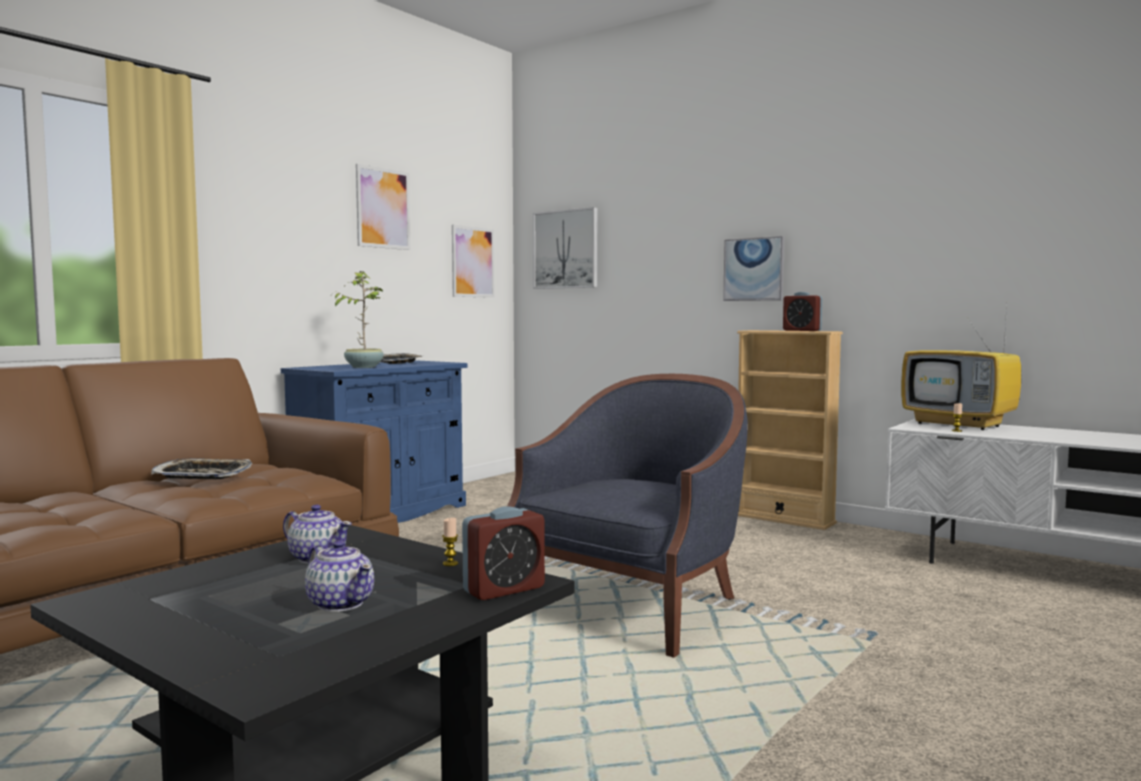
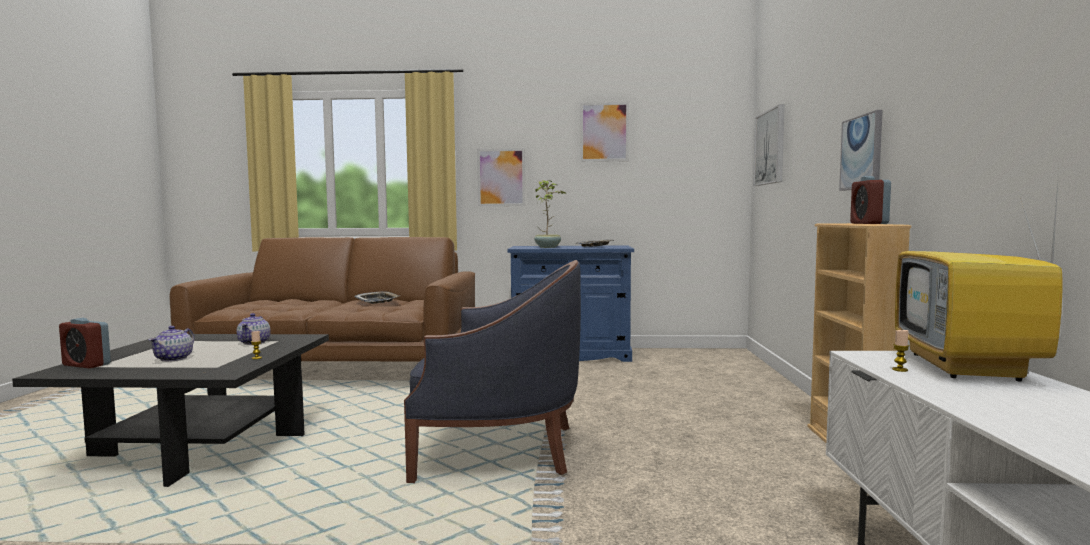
camera: 55 degrees right, 0 degrees up
picture [452,225,494,298] -> picture moved to [477,148,525,206]
alarm clock [462,506,545,600] -> alarm clock moved to [59,318,111,369]

